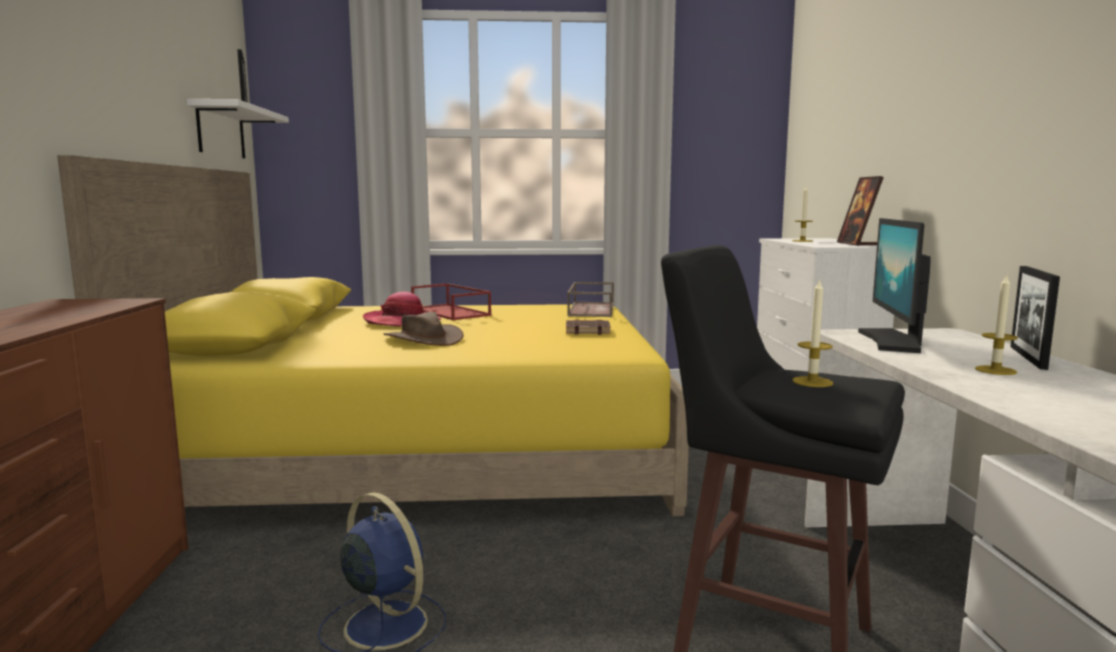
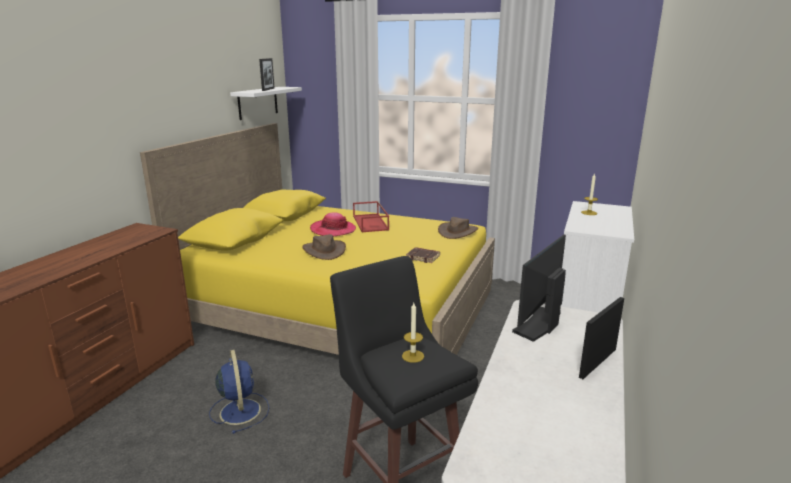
camera: 25 degrees right, 10 degrees up
brown tray [567,282,614,317] -> brown hat [438,217,478,239]
picture frame [837,176,884,246] -> none
candle [975,275,1018,375] -> none

